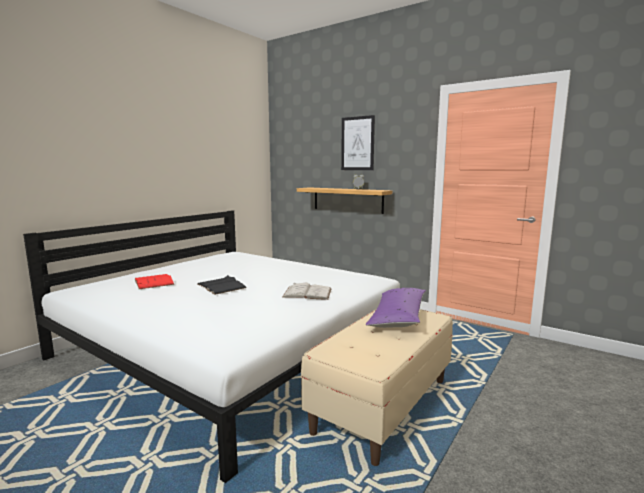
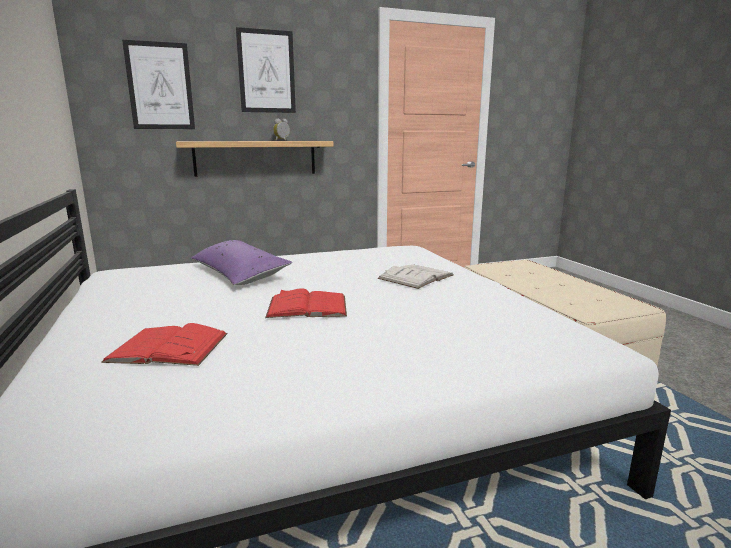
camera: 55 degrees left, 5 degrees up
black book [198,275,246,295] -> red book [265,288,347,318]
purple pillow [366,288,426,328] -> purple pillow moved to [191,240,292,285]
none -> picture [122,40,195,129]

